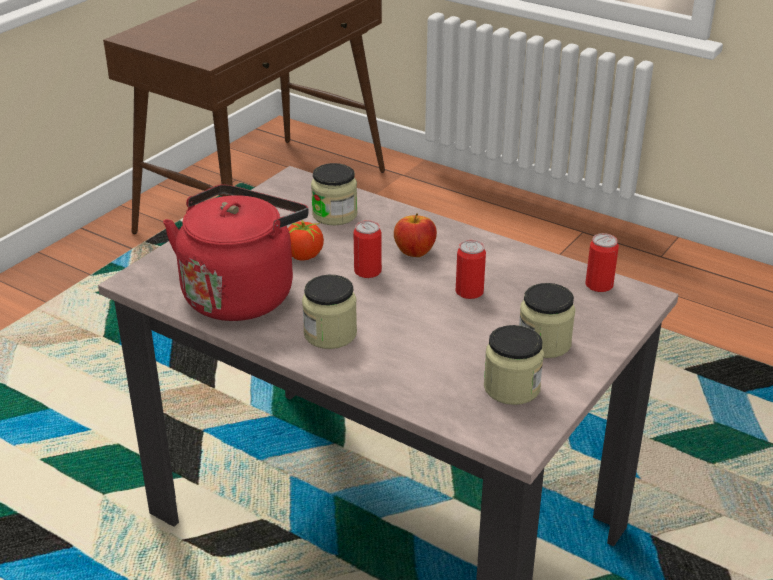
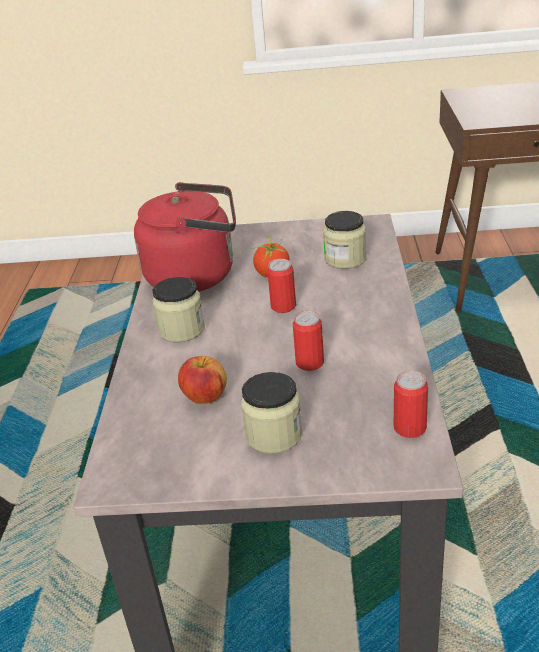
camera: 60 degrees right, 0 degrees up
apple [394,213,437,257] -> apple moved to [178,356,227,404]
jar [484,325,544,405] -> none

